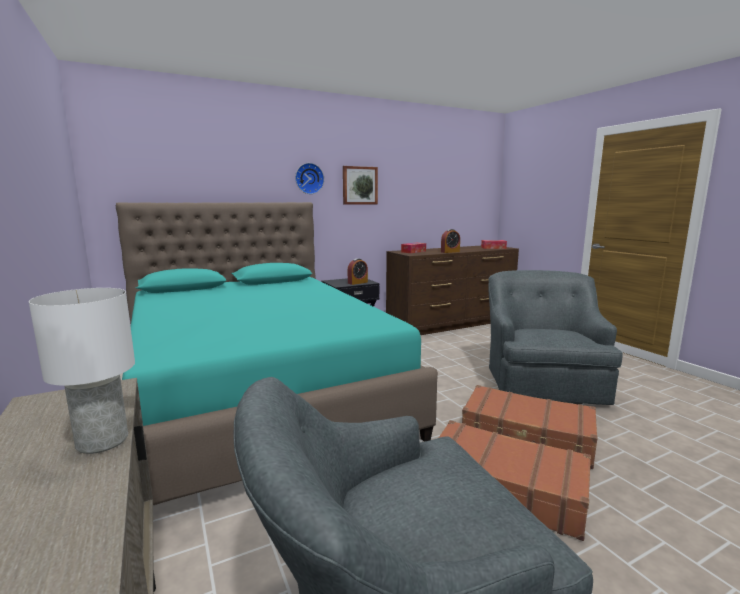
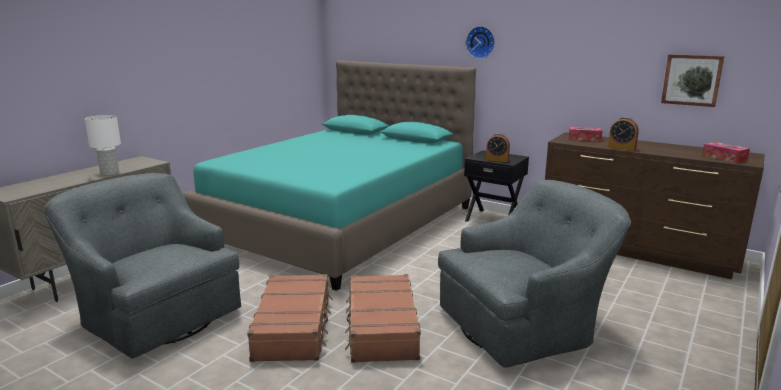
camera: 60 degrees right, 5 degrees up
picture [343,166,378,205] -> picture moved to [661,54,725,107]

